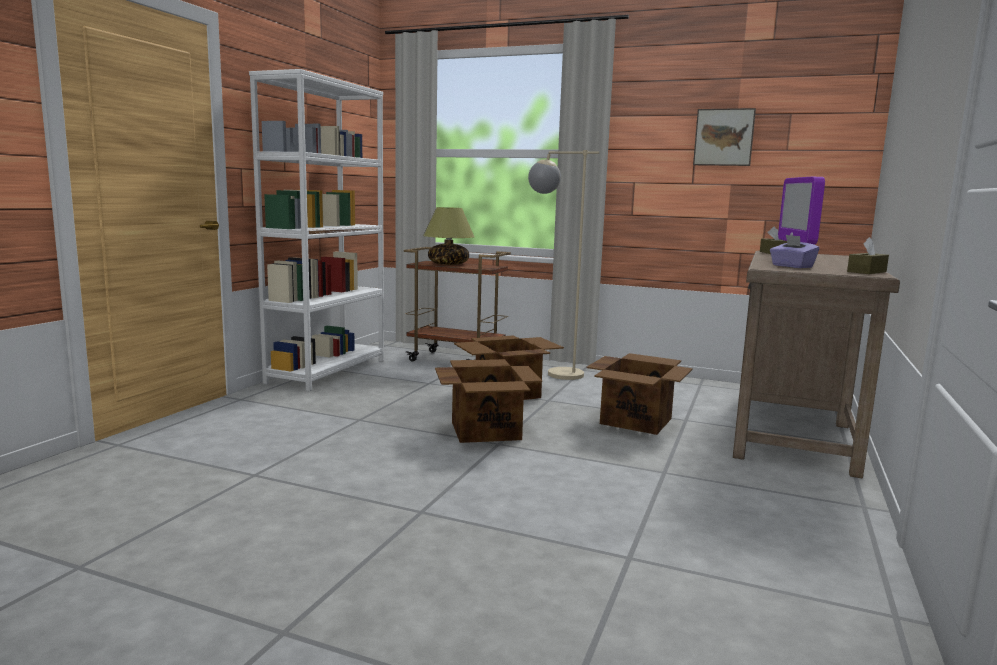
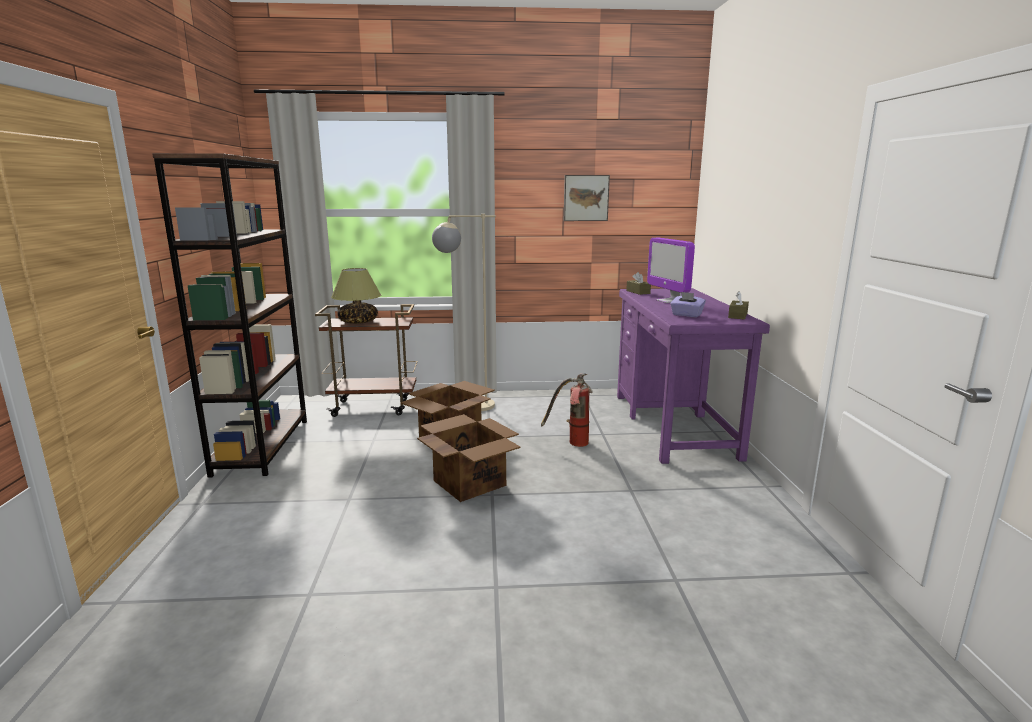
camera: 25 degrees left, 5 degrees up
white bookcase [249,69,384,391] -> brown bookcase [152,153,307,478]
cardboard box [587,353,693,435] -> fire extinguisher [541,373,593,447]
brown desk [733,251,900,478] -> purple desk [617,288,770,464]

